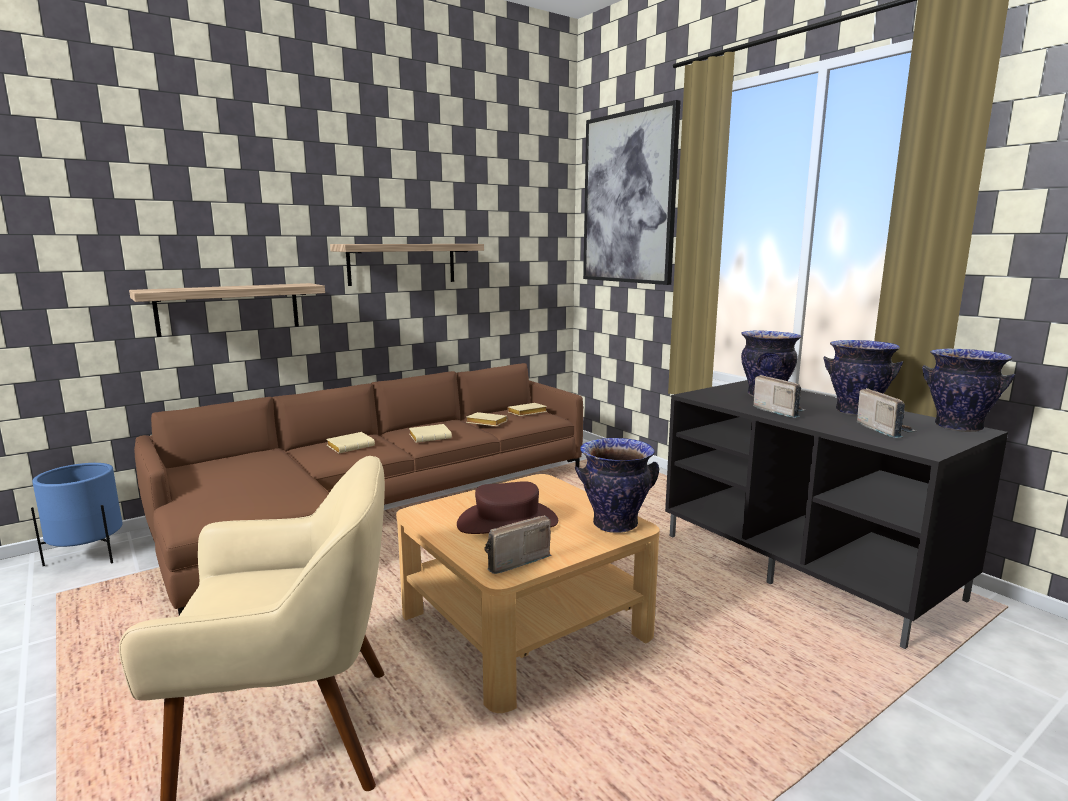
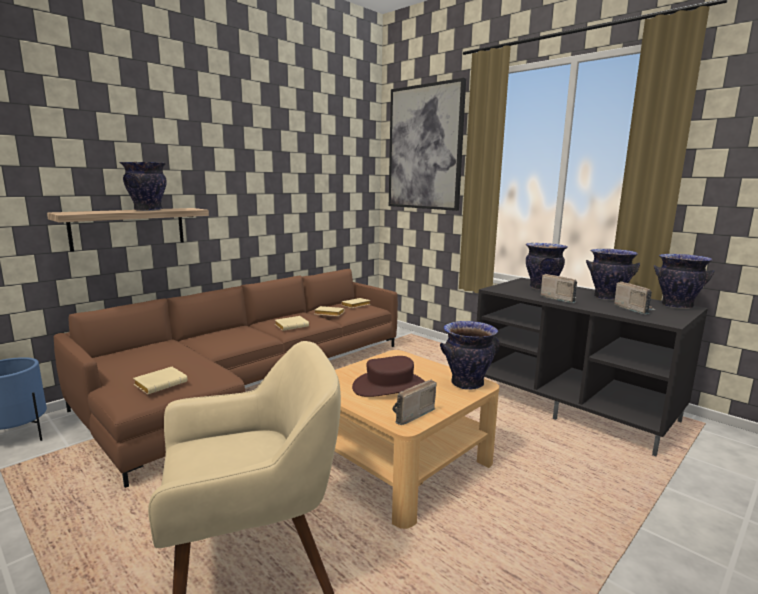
camera: 10 degrees left, 0 degrees up
beige book [326,432,375,453] -> beige book moved to [133,367,188,394]
shelf [330,244,484,286] -> none
none -> vase [119,162,167,211]

